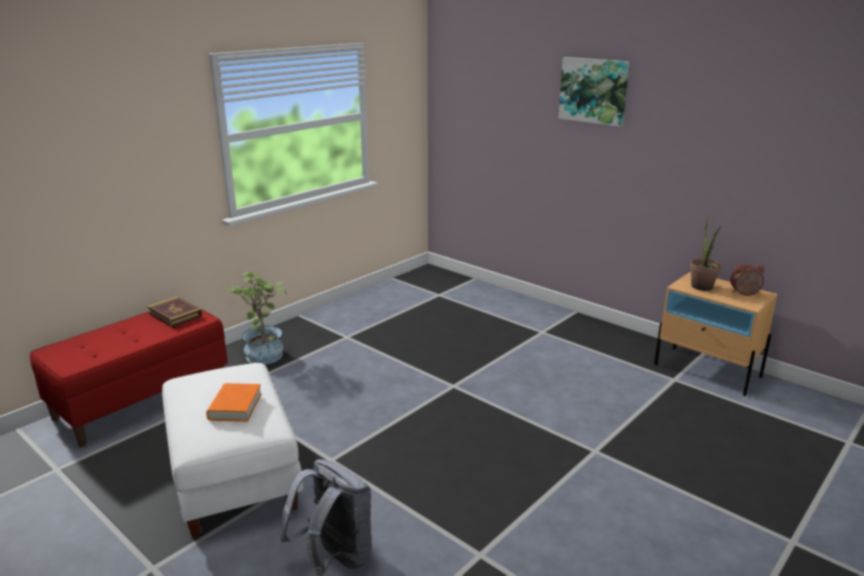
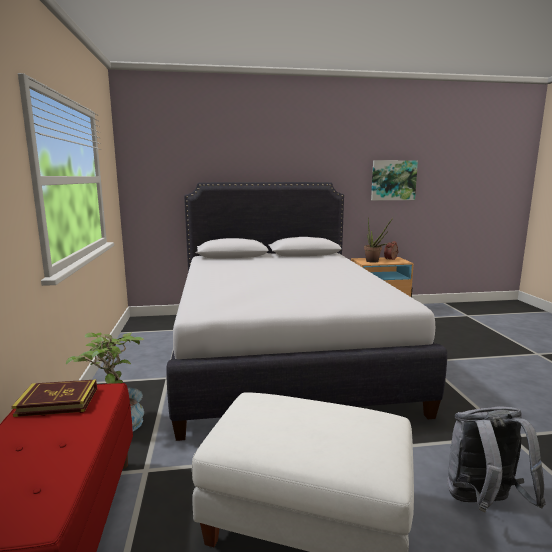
camera: 50 degrees left, 10 degrees down
orange book [206,383,262,422] -> none
picture [559,57,630,127] -> picture moved to [371,160,418,200]
none -> white bed [166,182,447,441]

